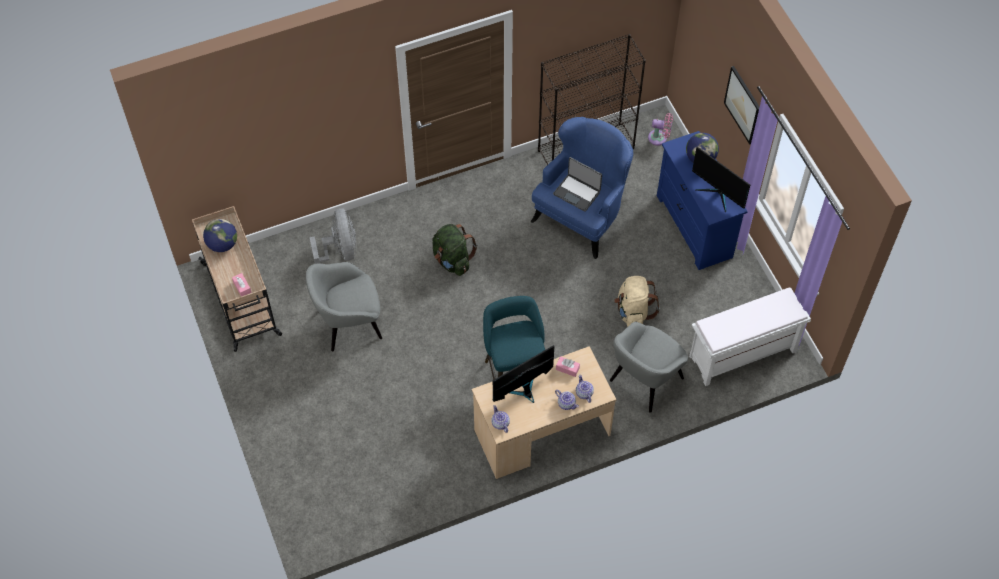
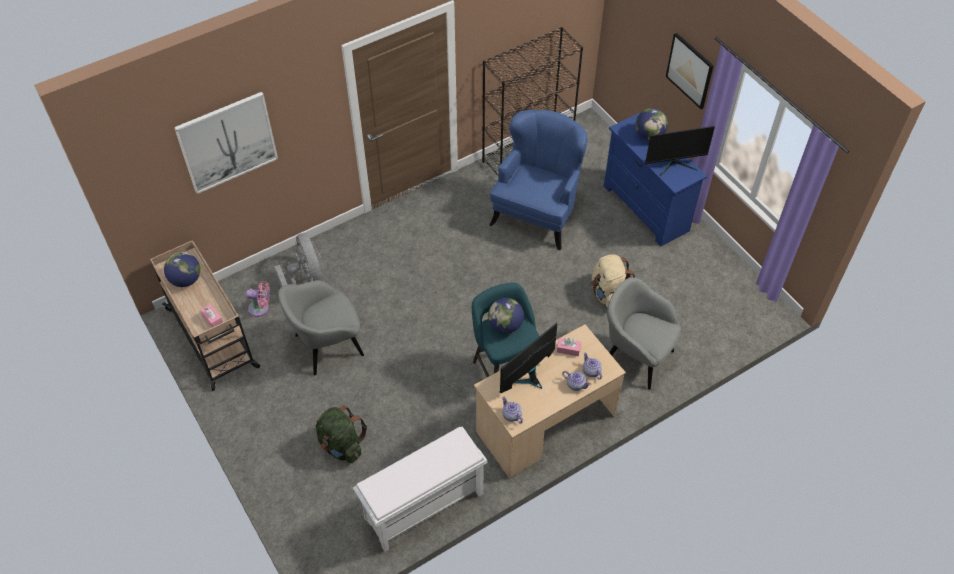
camera: 10 degrees left, 5 degrees down
green backpack [433,224,477,276] -> green backpack moved to [316,405,367,463]
laptop [553,157,602,212] -> none
grey armchair [610,322,688,413] -> grey armchair turned 90 degrees clockwise [607,278,681,390]
pink fan [648,113,673,145] -> pink fan moved to [246,281,270,317]
white bench [689,287,811,386] -> white bench moved to [353,426,488,552]
monitor [692,147,750,212] -> monitor turned 45 degrees counterclockwise [645,126,715,176]
none -> picture [174,92,278,194]
none -> globe [488,298,524,334]

